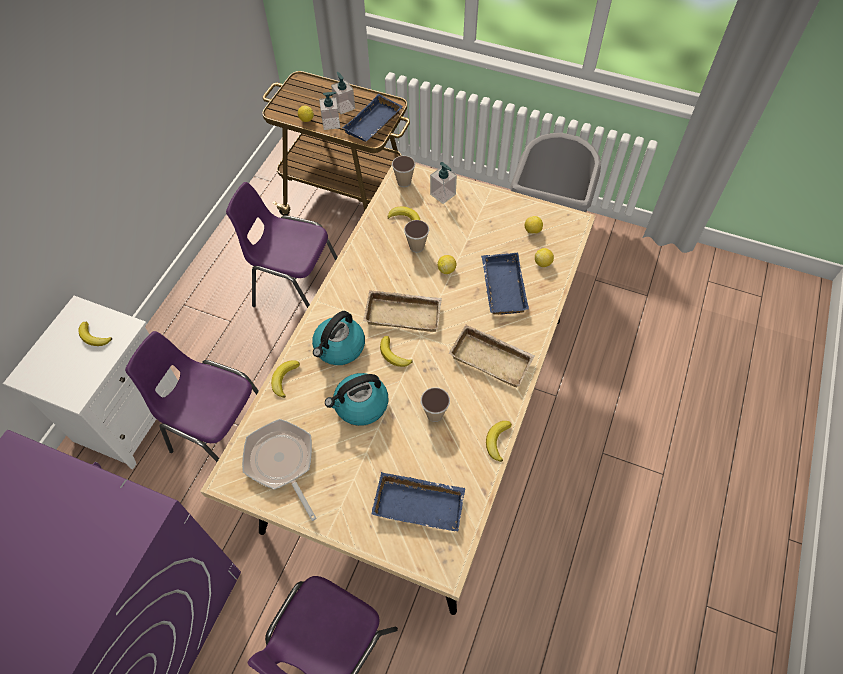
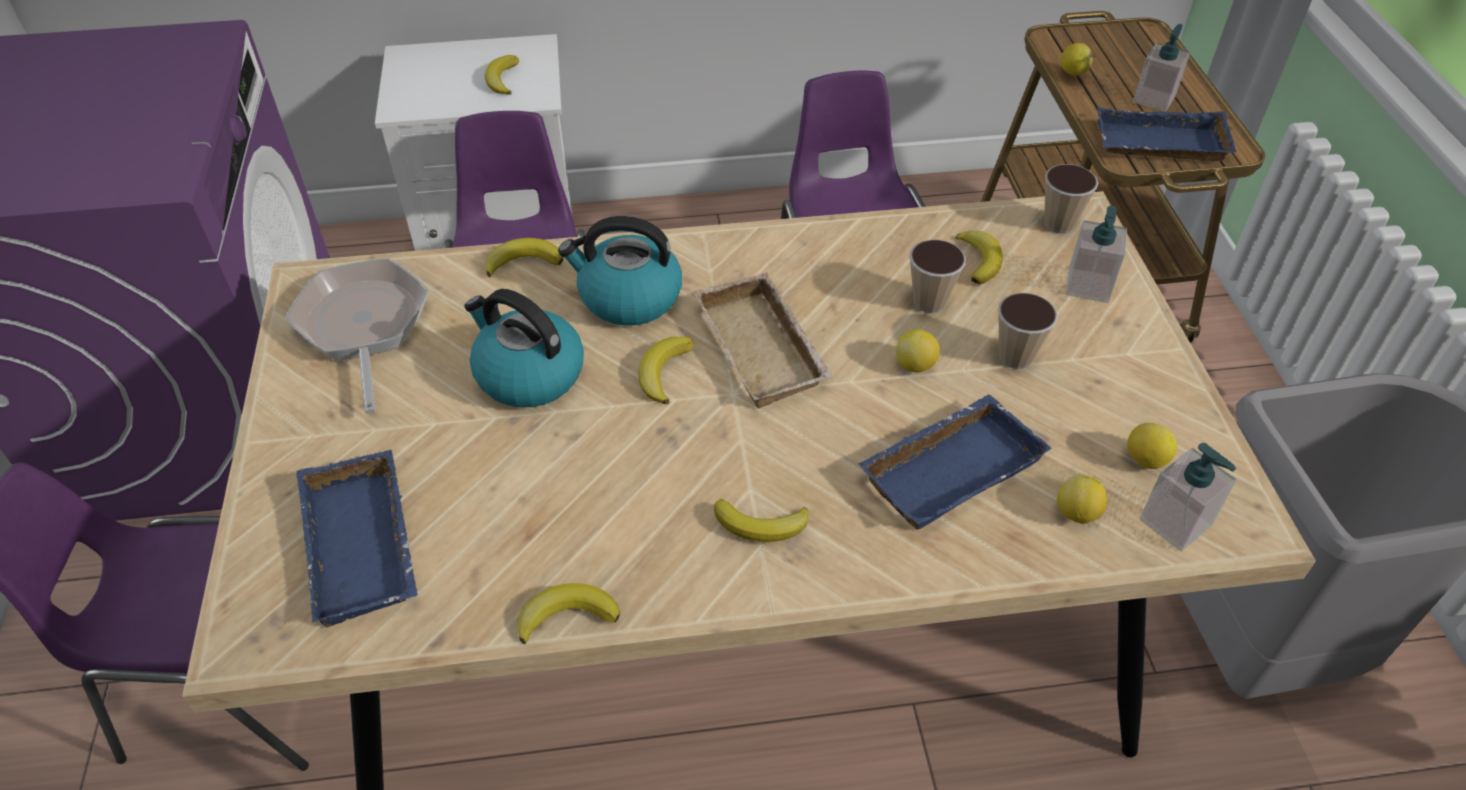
camera: 60 degrees right, 10 degrees down
frying pan [242,419,316,521] -> frying pan turned 45 degrees counterclockwise [285,258,429,414]
soap dispenser [319,92,340,130] -> soap dispenser moved to [1139,443,1237,551]
cup [421,387,450,422] -> cup moved to [998,293,1058,369]
beige tray [449,325,535,388] -> banana [714,499,808,542]

